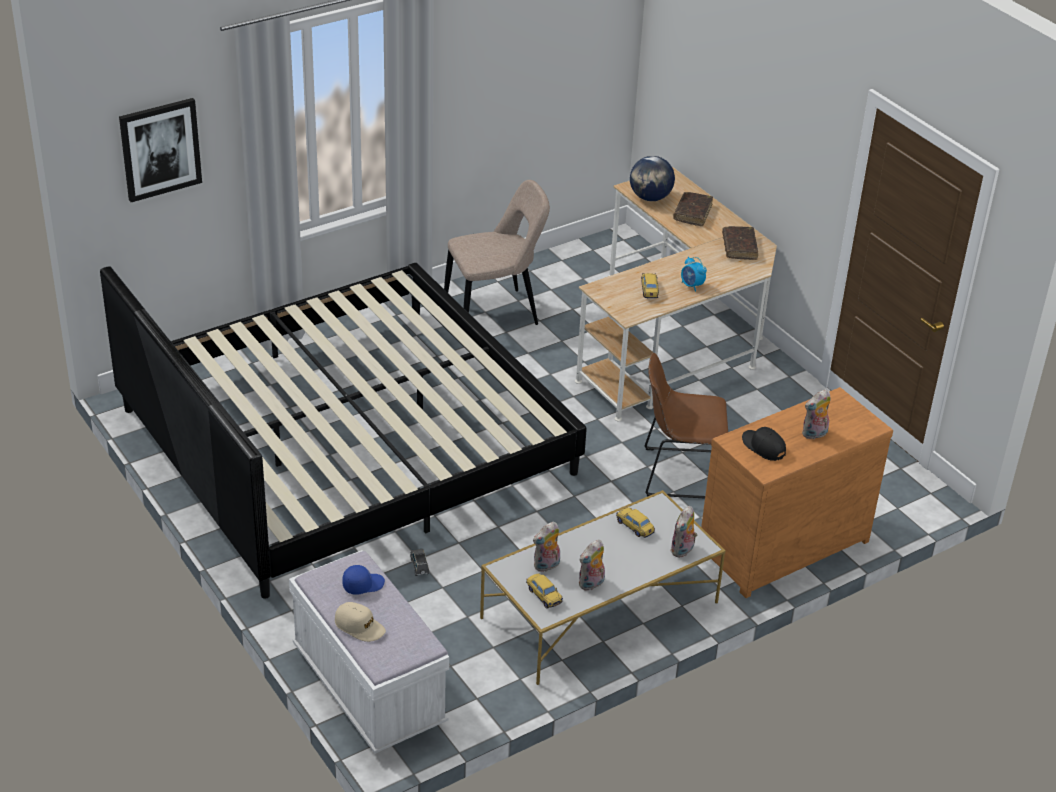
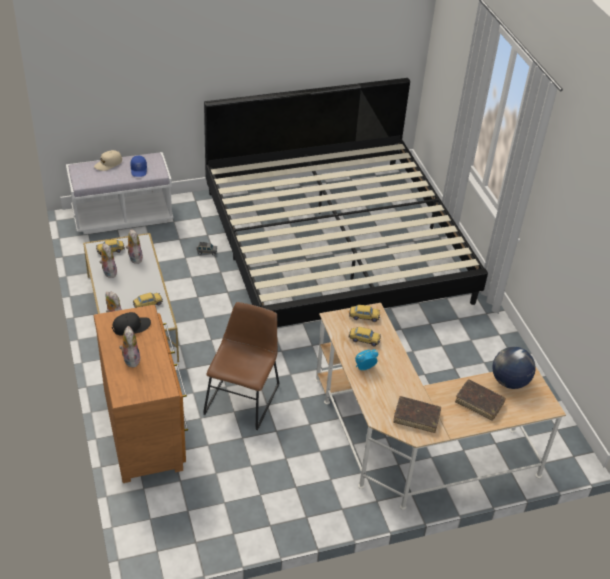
camera: 105 degrees right, 5 degrees up
picture [119,98,202,202] -> none
beige chair [444,180,550,325] -> none
none -> toy car [349,305,380,322]

